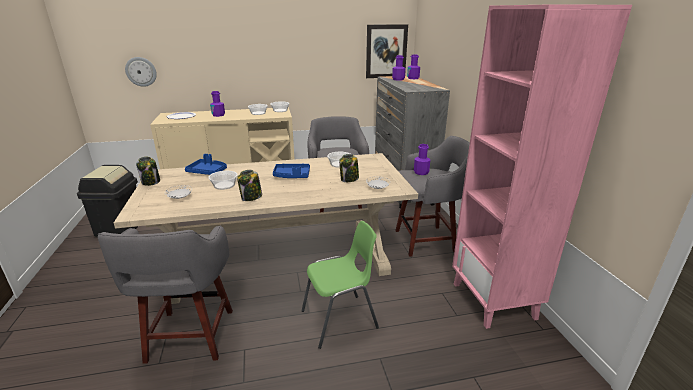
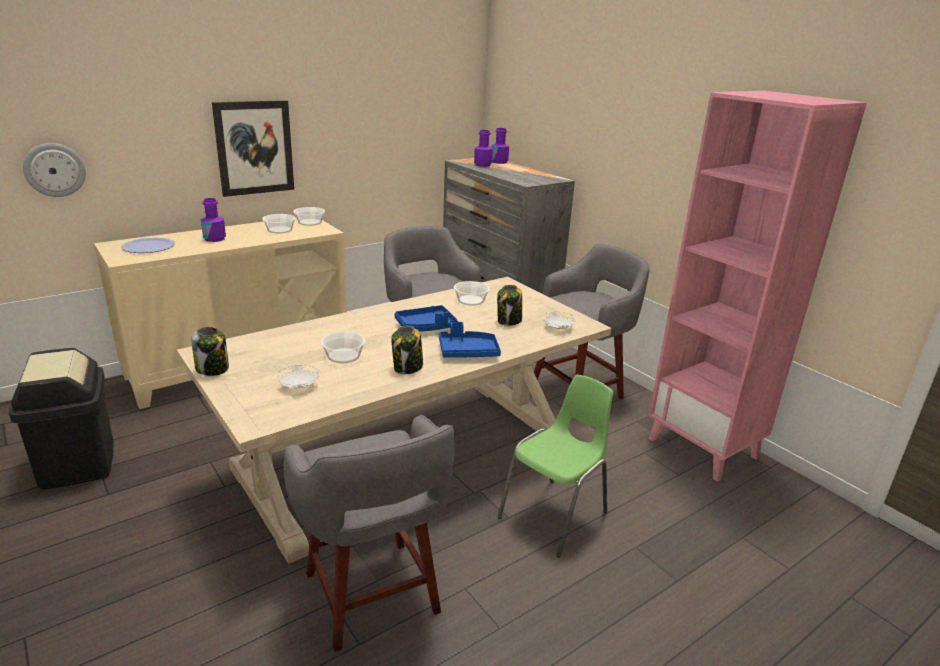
camera: 25 degrees left, 0 degrees up
blue tray [185,154,227,175] -> blue tray moved to [439,322,501,358]
picture [366,24,408,78] -> picture moved to [212,100,294,197]
purple bottle [414,144,430,175] -> none

